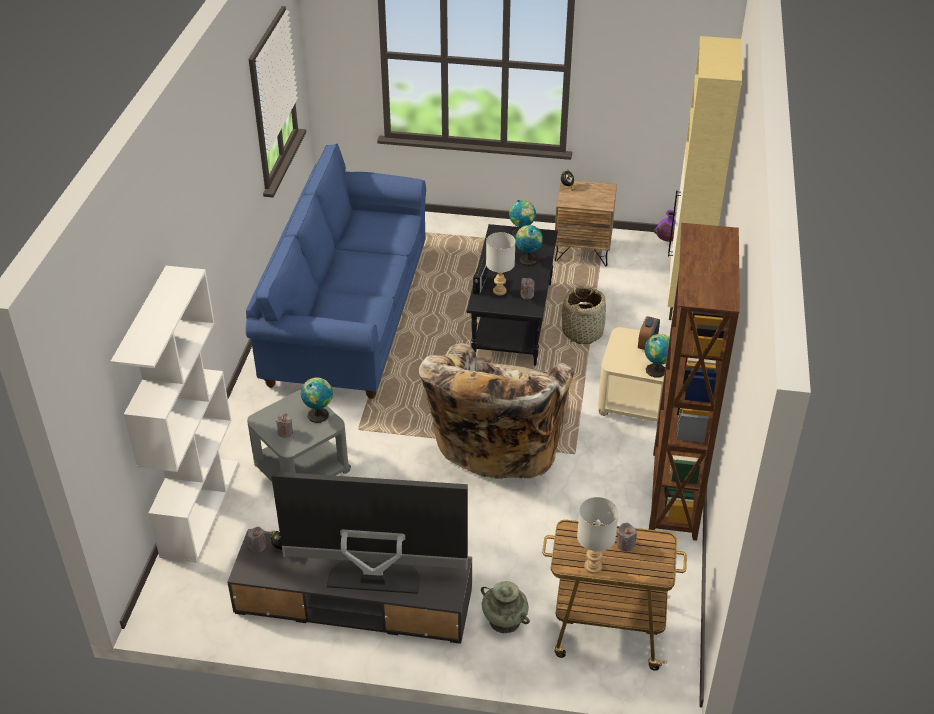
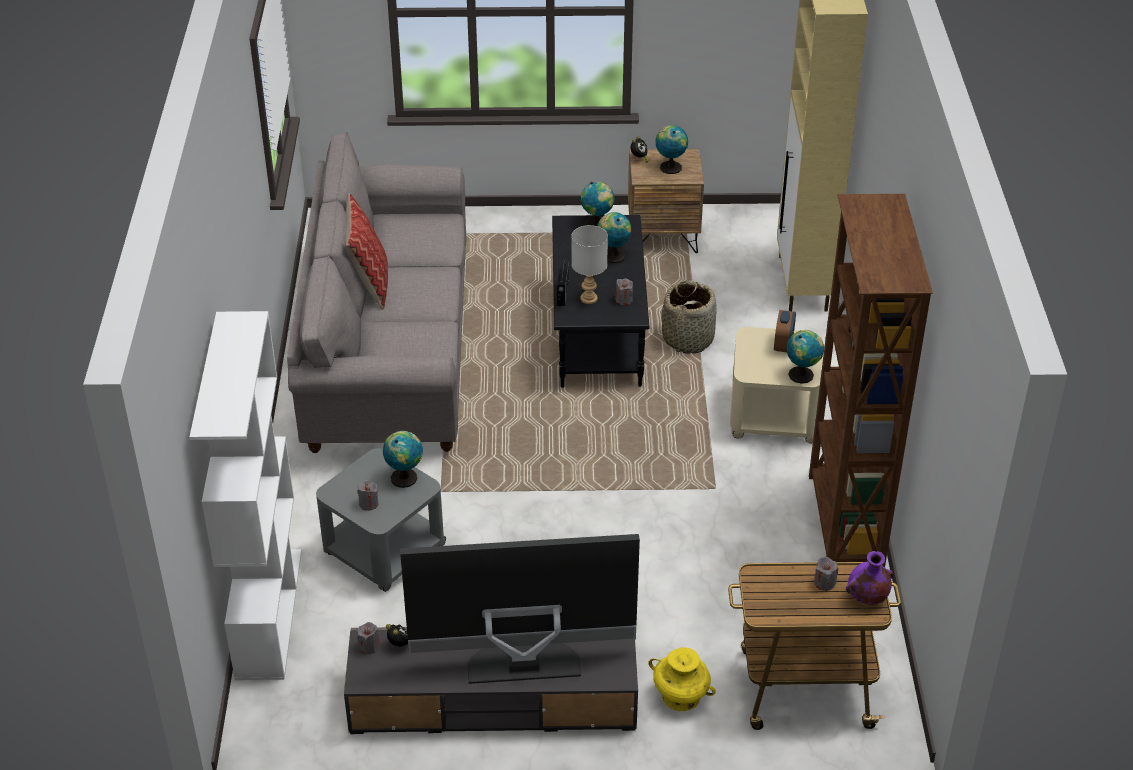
camera: 10 degrees left, 0 degrees up
blue sofa [246,144,426,399] -> grey sofa [287,132,466,453]
beige armchair [419,343,574,479] -> none
turquoise vase [481,581,530,633] -> yellow vase [648,647,716,711]
grey table lamp [577,497,619,574] -> none
purple vase [654,210,676,242] -> purple vase moved to [846,551,894,605]
none -> pillow [345,193,388,310]
none -> globe [656,125,688,174]

